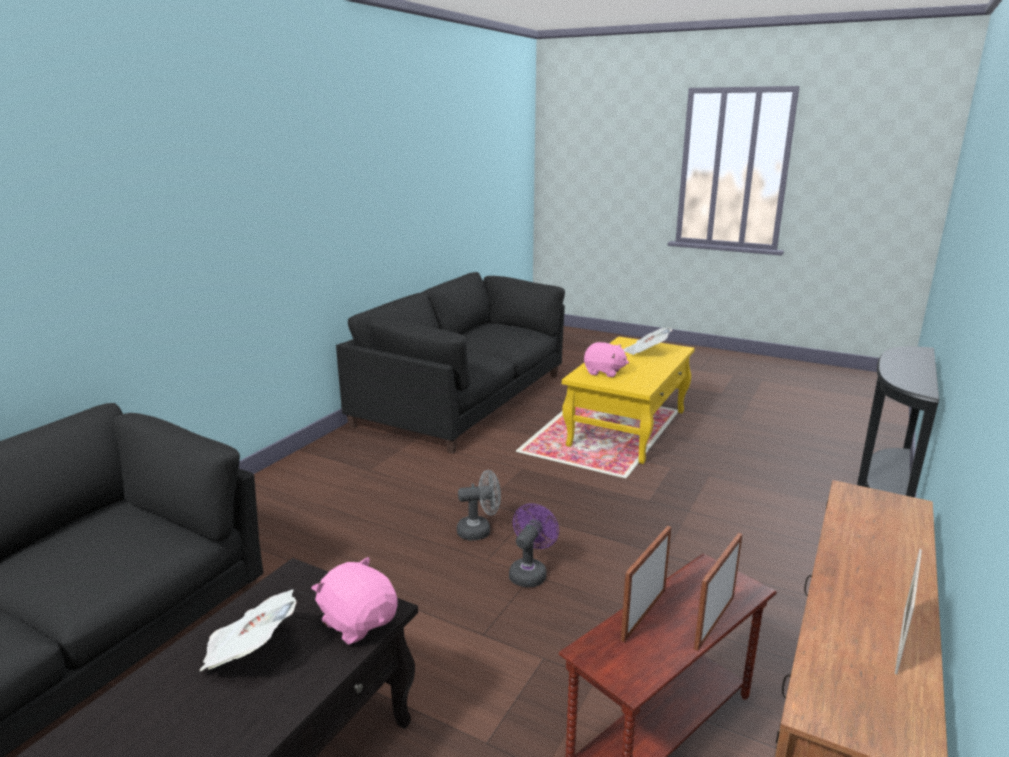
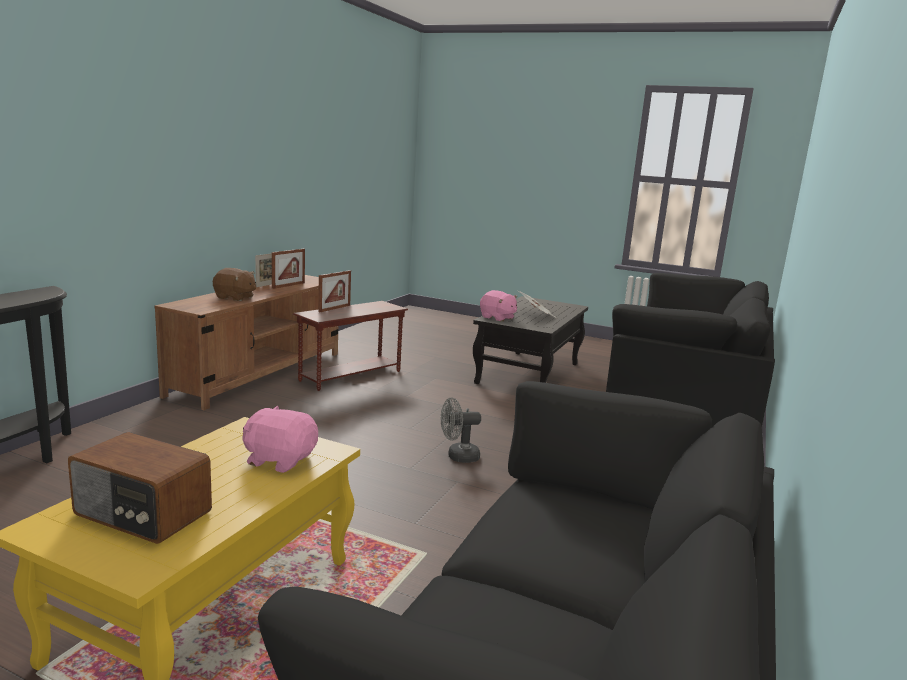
camera: 175 degrees right, 5 degrees down
purple fan [509,503,559,587] -> none
picture frame [621,526,671,642] -> picture frame moved to [272,249,305,289]
newspaper [624,328,672,355] -> radio [68,432,212,544]
none -> brown plush toy [213,268,256,301]

